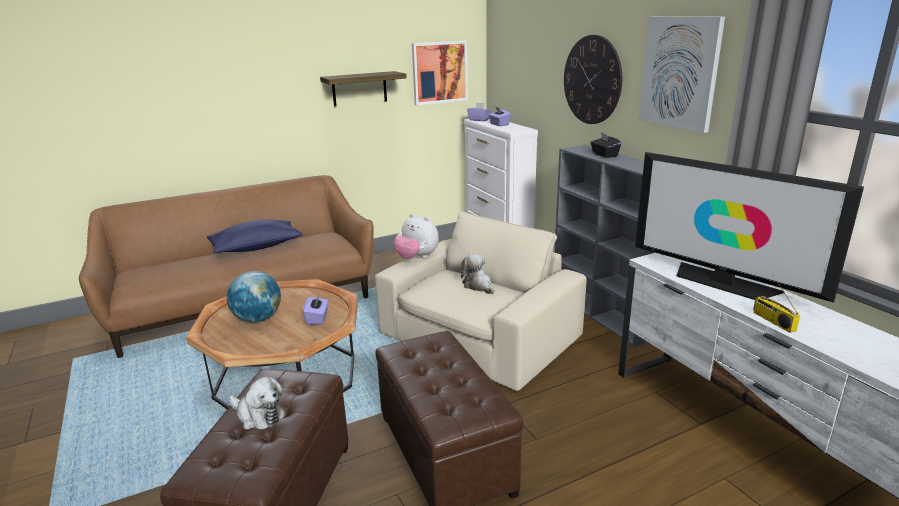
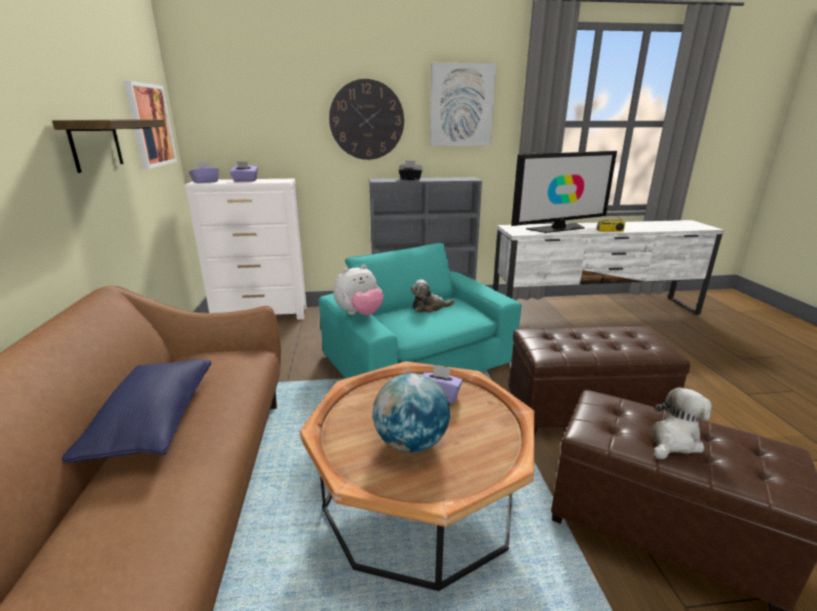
camera: 70 degrees left, 0 degrees up
beige armchair [375,211,587,391] -> turquoise armchair [319,243,521,379]

